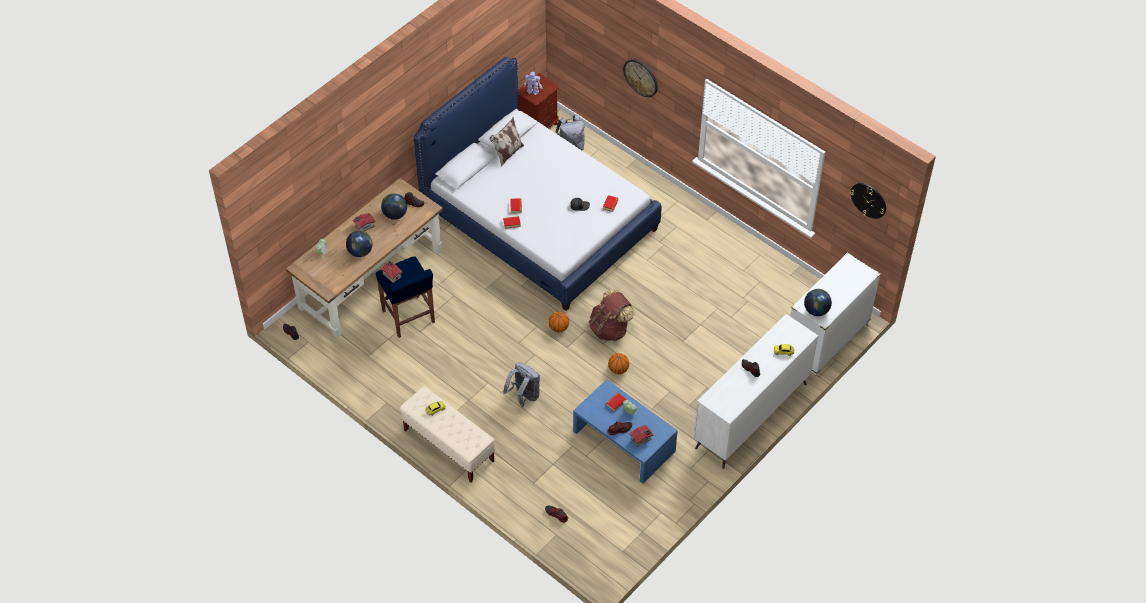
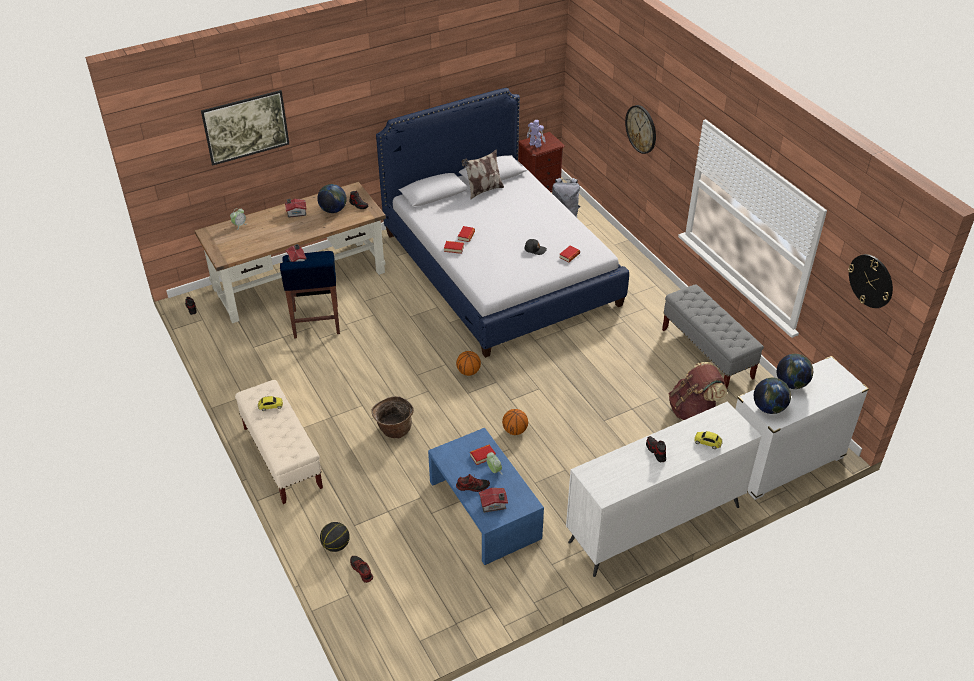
camera: 20 degrees right, 10 degrees down
globe [346,231,373,257] -> globe moved to [777,354,813,389]
grey backpack [503,363,540,407] -> basket [372,396,414,439]
brown backpack [589,289,635,341] -> brown backpack moved to [669,362,727,420]
none -> picture [201,90,289,165]
none -> basketball [320,522,350,552]
none -> grey bench [662,284,764,388]

